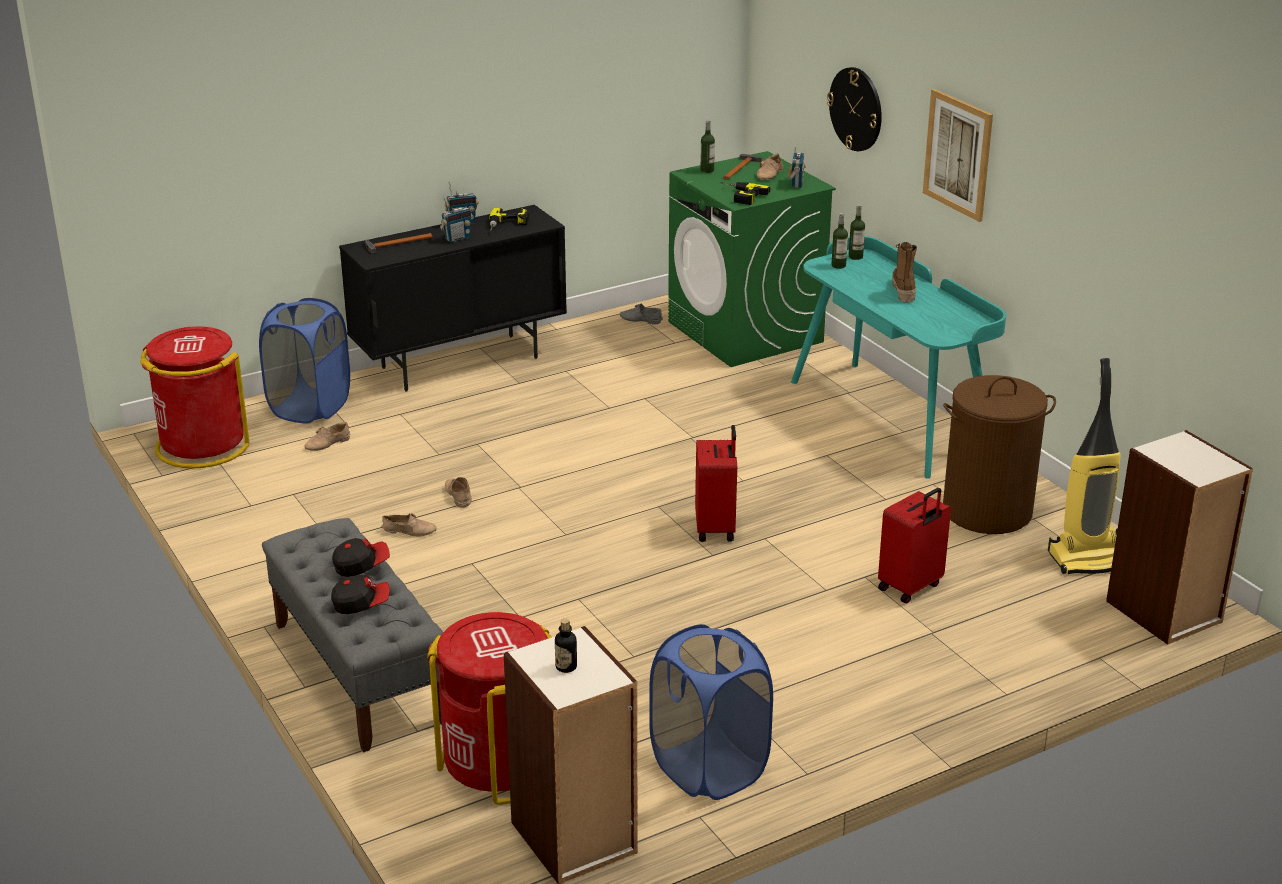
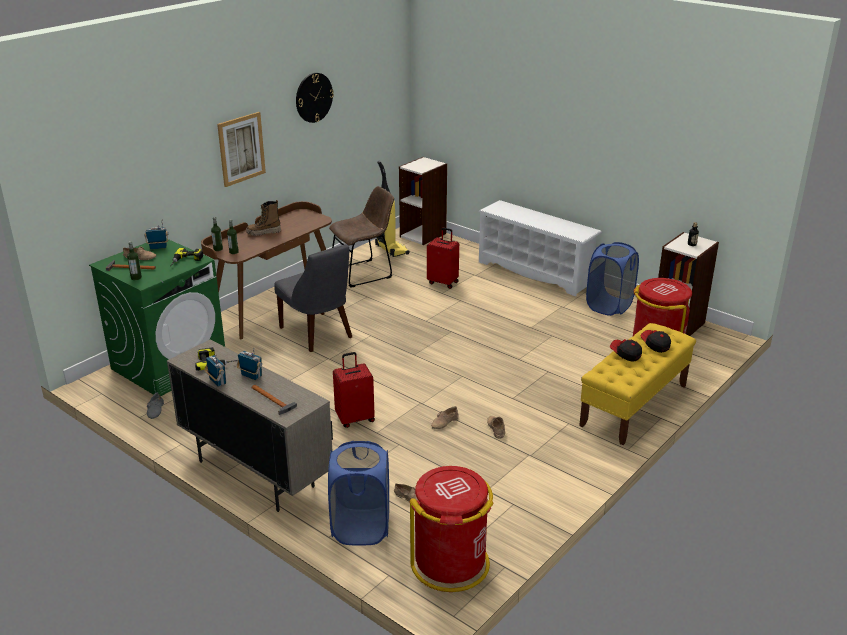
camera: 110 degrees left, 0 degrees up
grey bench [262,518,443,752] -> yellow bench [579,323,696,445]
black cabinet [339,205,567,392] -> beige cabinet [167,340,333,512]
red suitcase [695,425,737,542] -> red suitcase moved to [333,352,375,428]
turquoise desk [791,236,1006,479] -> brown desk [201,201,332,339]
wall clock [827,67,882,151] -> wall clock moved to [296,73,334,123]
brown laundry basket [943,375,1056,534] -> brown chair [329,186,394,288]
none -> grey chair [274,244,352,352]
none -> white shoe rack [478,200,602,296]

